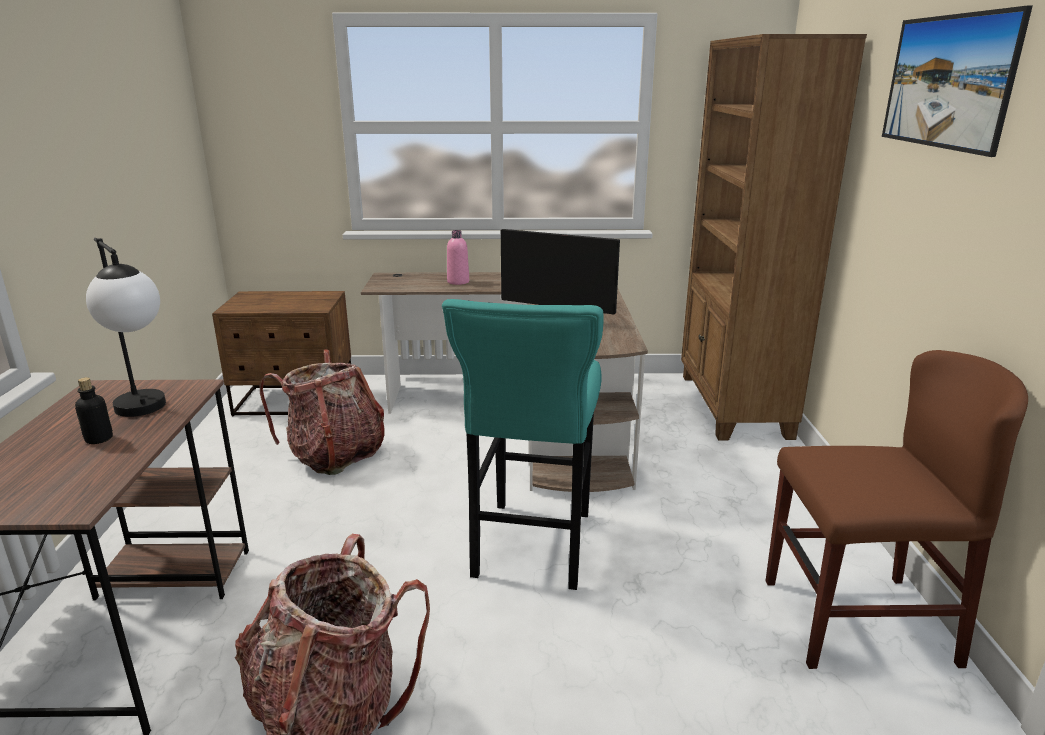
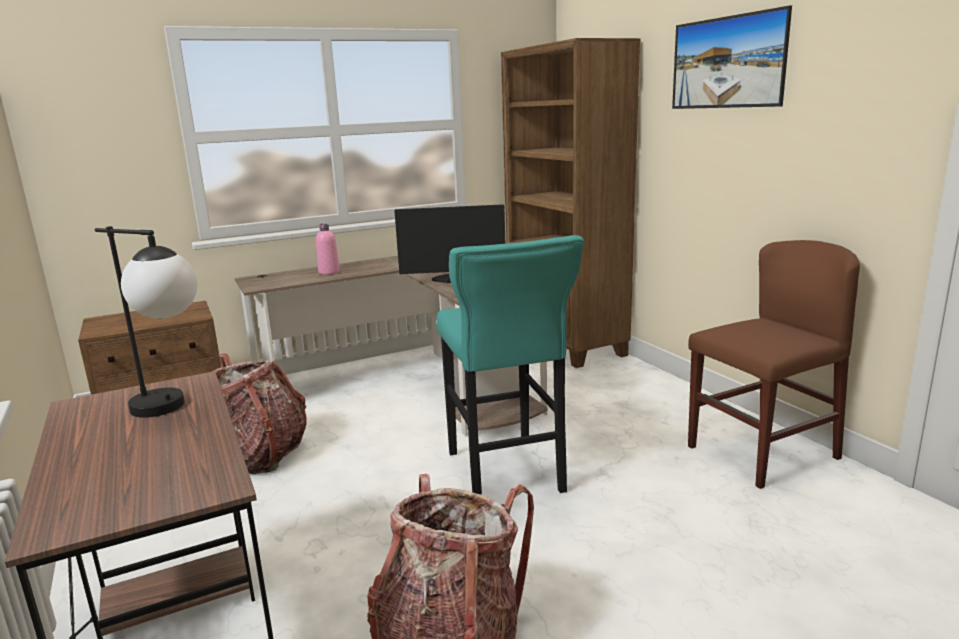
camera: 25 degrees left, 5 degrees down
bottle [75,377,113,444] -> none

